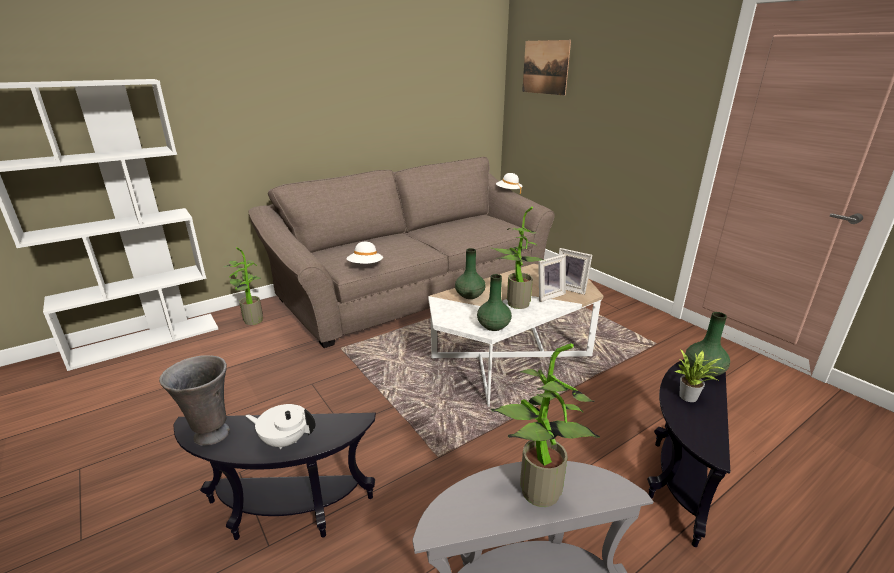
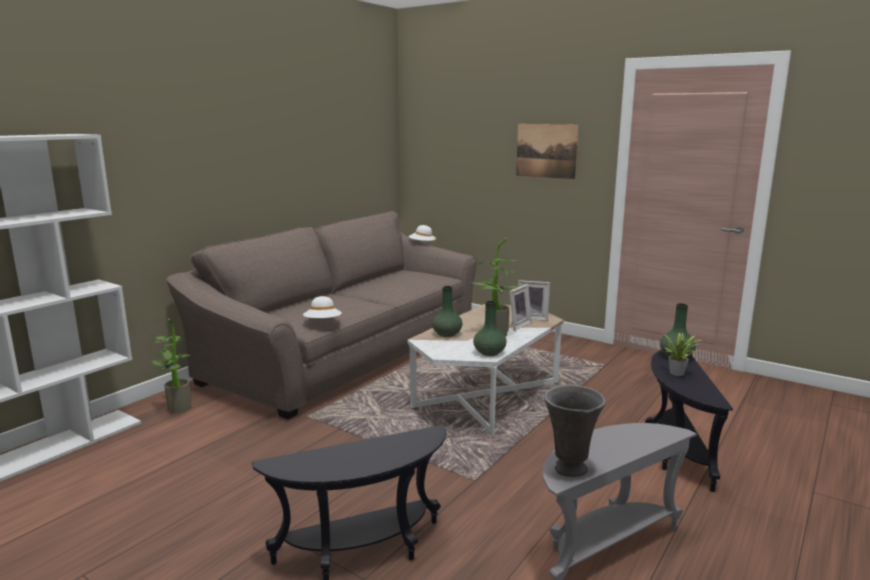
camera: 20 degrees left, 10 degrees down
grey vase [159,355,230,446] -> grey vase moved to [544,385,605,477]
white teapot [246,404,315,449] -> none
potted plant [491,343,600,507] -> none
picture [522,40,571,96] -> picture moved to [516,124,579,179]

